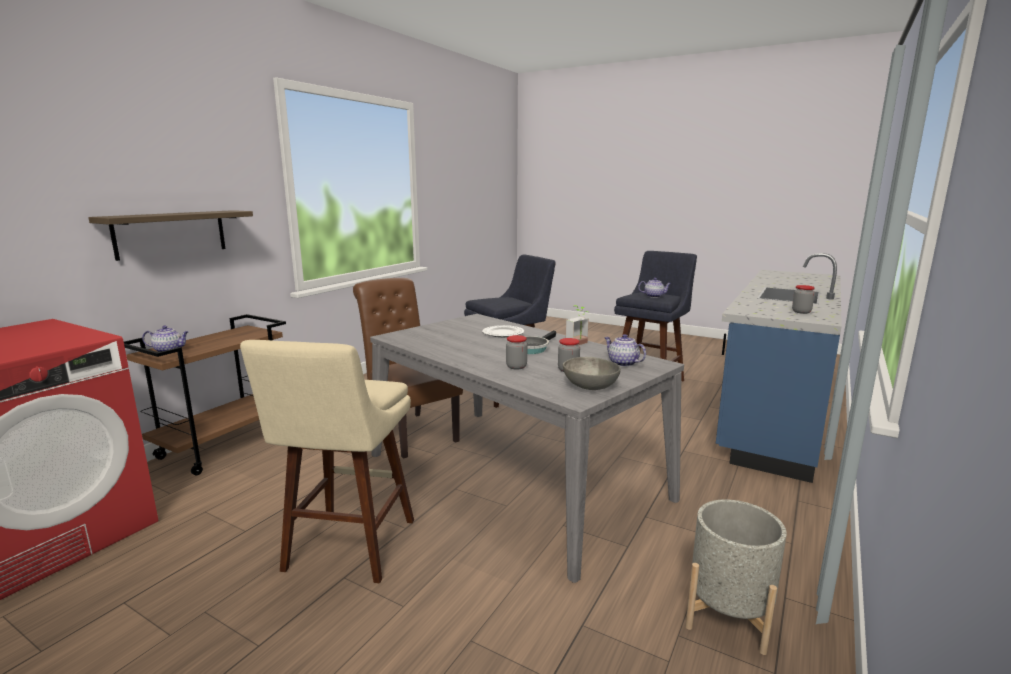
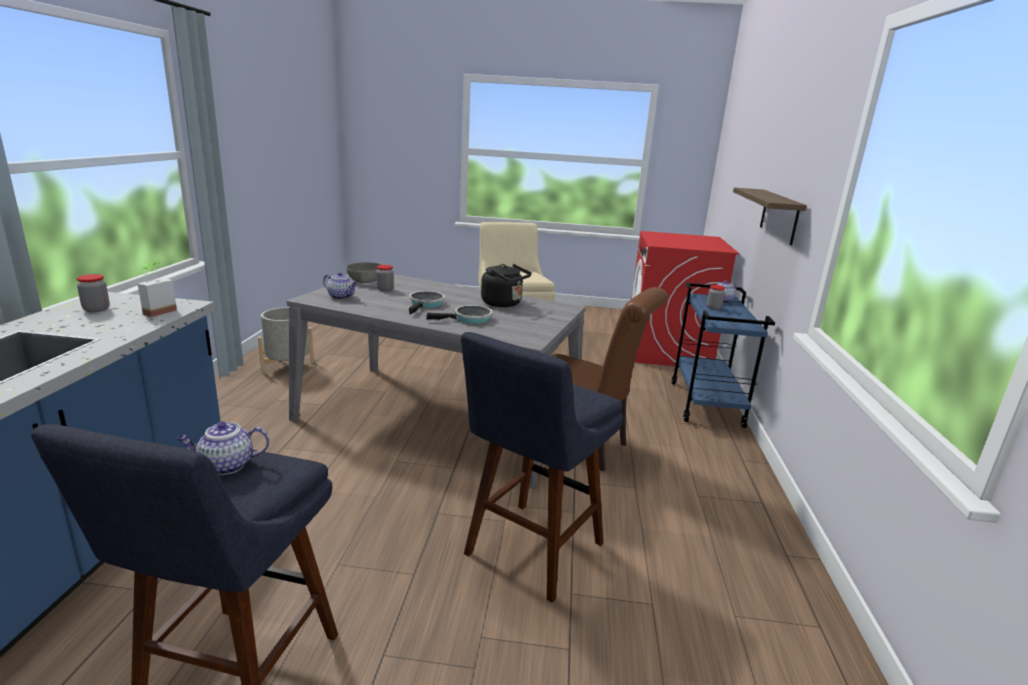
camera: 155 degrees right, 5 degrees up
brown cart [124,314,286,475] -> blue cart [672,283,775,428]
plate [482,325,524,337] -> frying pan [426,305,493,324]
jar [506,335,527,370] -> jar moved to [707,285,725,310]
potted plant [566,305,589,345] -> potted plant moved to [137,262,177,317]
none -> black kettle [481,264,532,307]

